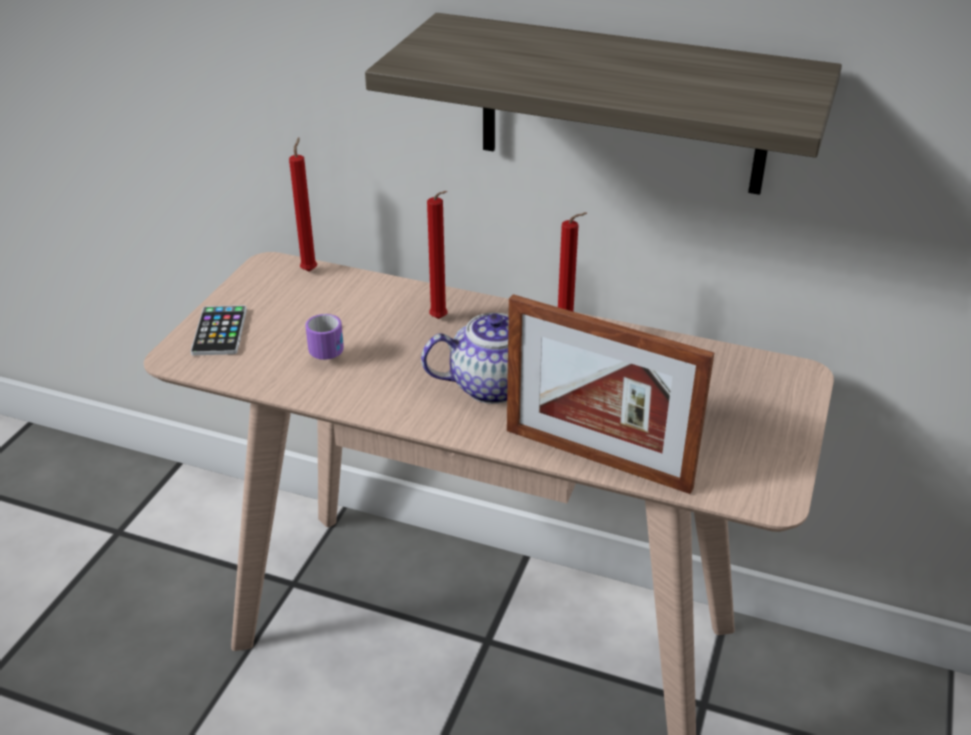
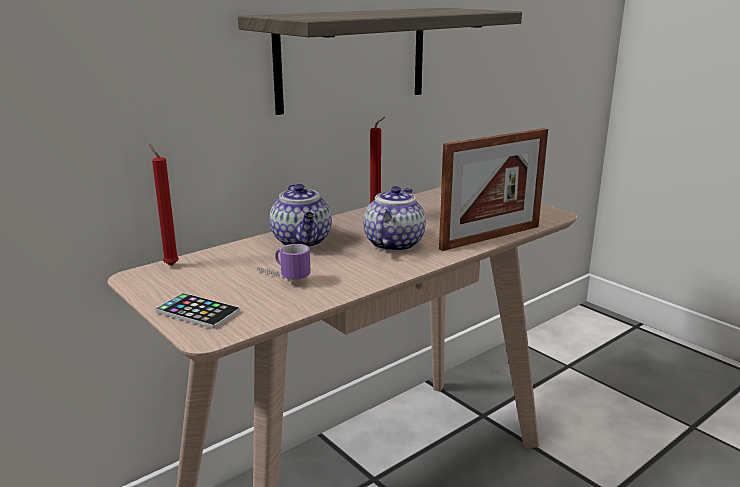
camera: 60 degrees left, 15 degrees down
red candle [427,191,448,319] -> teapot [270,184,332,248]

